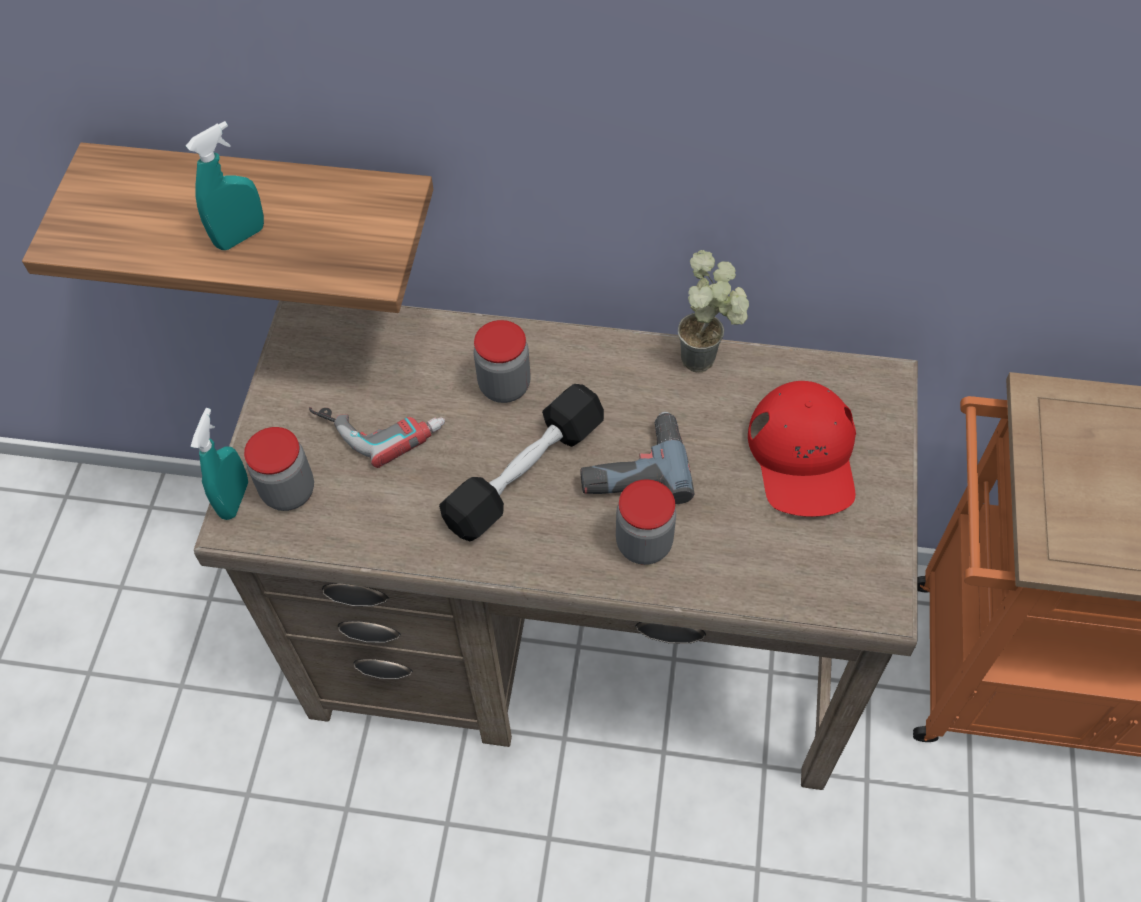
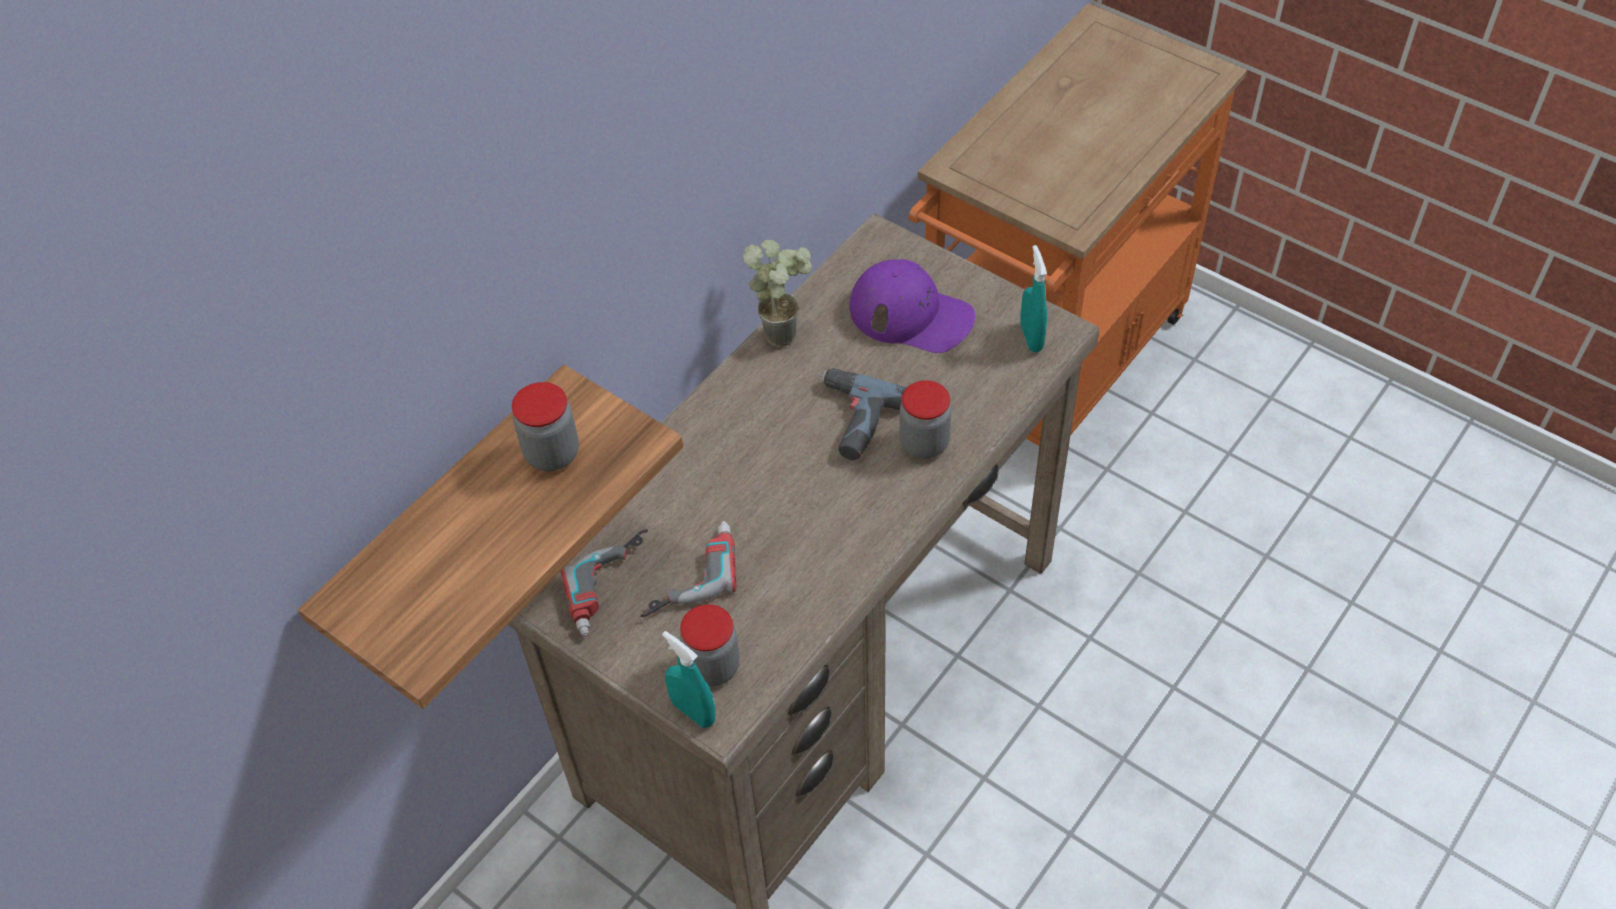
camera: 60 degrees left, 5 degrees down
turquoise spray bottle [186,121,264,250] -> turquoise spray bottle moved to [1020,245,1047,352]
black dumbbell [439,384,604,541] -> none
jar [474,320,530,403] -> jar moved to [512,382,579,471]
red cap [748,381,856,517] -> purple cap [849,259,975,353]
none -> power drill [561,529,649,636]

